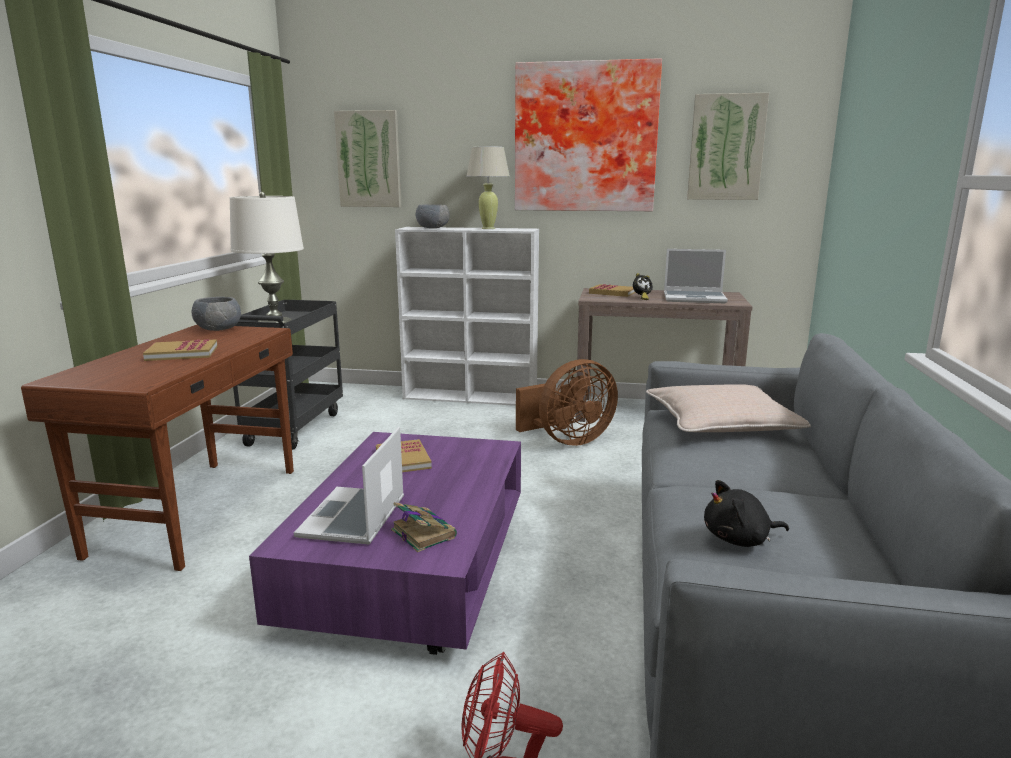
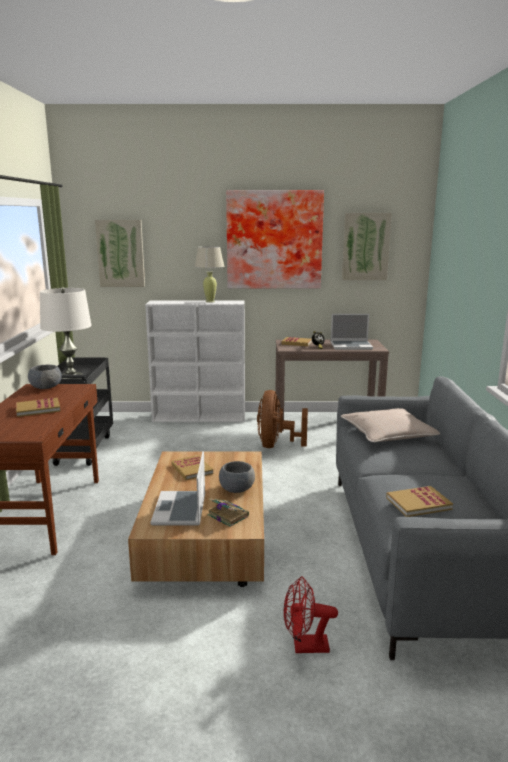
camera: 10 degrees left, 0 degrees up
purple coffee table [249,432,521,655] -> brown coffee table [128,451,264,587]
grey bowl [416,205,450,228] -> grey bowl moved to [219,461,255,493]
brown fan [516,359,618,446] -> brown fan turned 135 degrees clockwise [257,390,308,448]
black plush toy [704,480,789,547] -> book [386,486,453,517]

